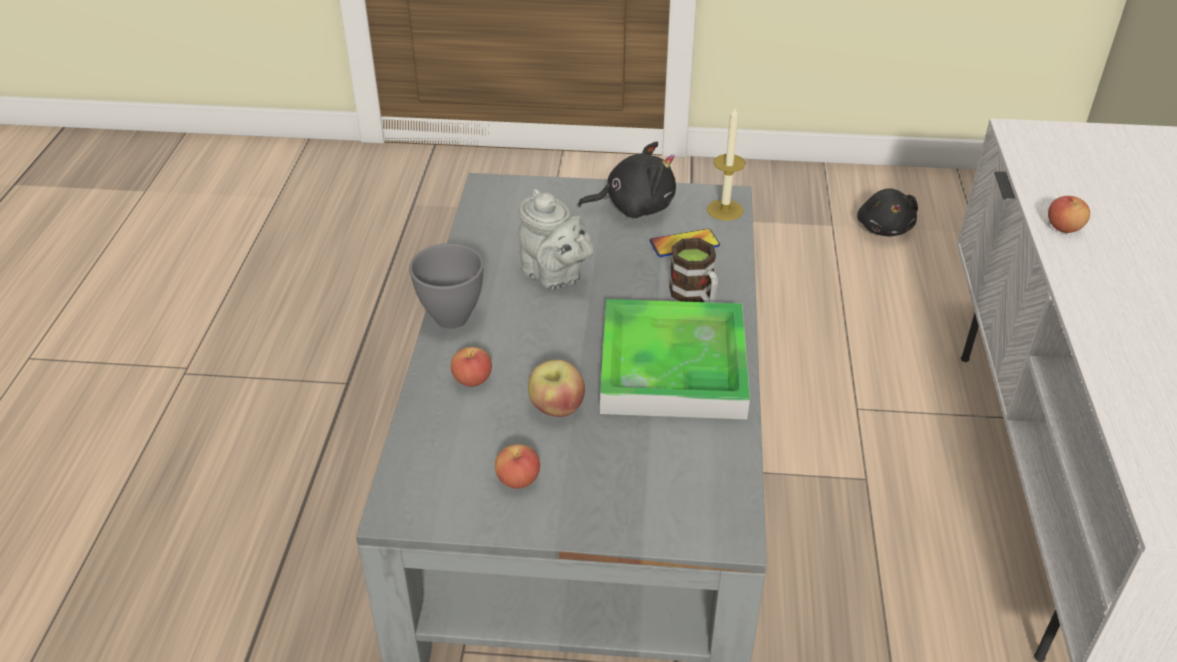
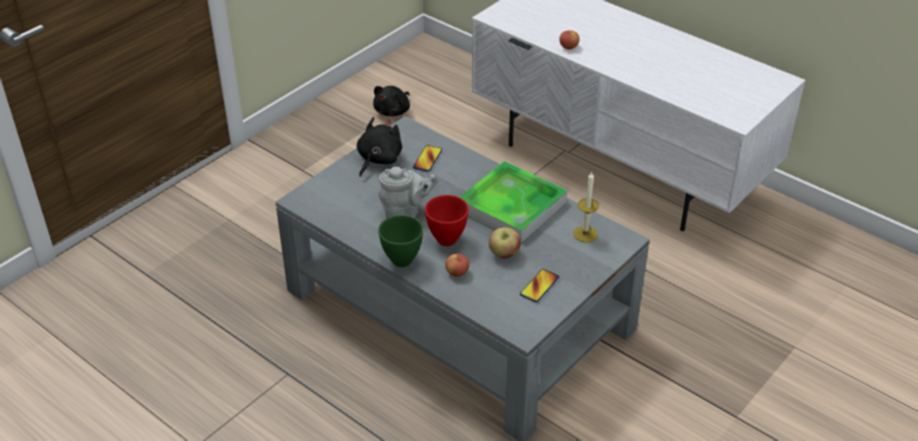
camera: 55 degrees left, 0 degrees up
grey bowl [409,243,484,329] -> green bowl [378,215,423,267]
apple [495,444,540,489] -> phone [520,269,559,302]
mug [669,238,718,303] -> none
candle [707,107,746,221] -> candle moved to [573,171,599,242]
black plush toy [857,188,918,236] -> black plush toy turned 90 degrees clockwise [373,86,410,116]
none -> red bowl [425,195,469,246]

